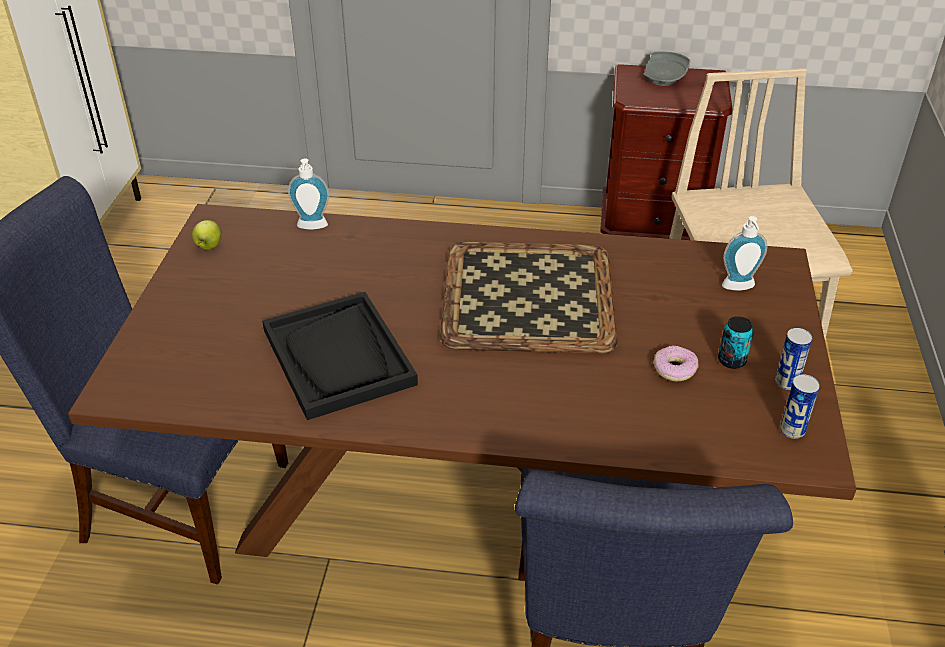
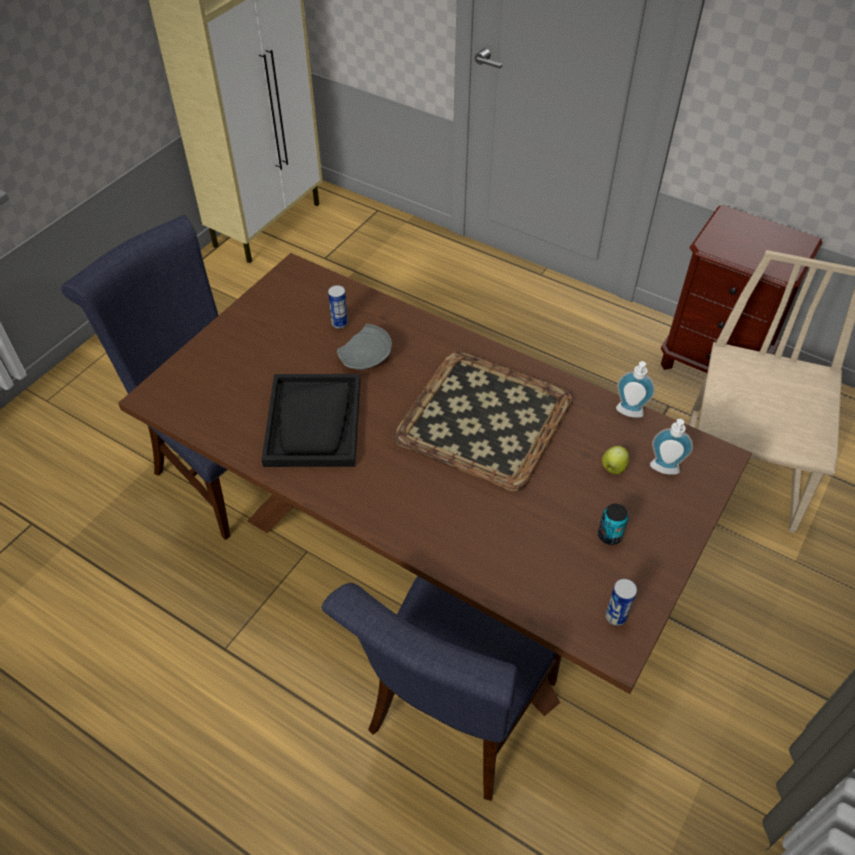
camera: 25 degrees right, 10 degrees up
apple [192,220,221,250] -> apple moved to [602,446,629,474]
soap dispenser [288,159,329,230] -> soap dispenser moved to [616,361,655,418]
grey plate [643,51,690,86] -> grey plate moved to [337,324,392,370]
donut [653,346,698,381] -> none
can [775,328,812,390] -> can moved to [328,285,348,329]

